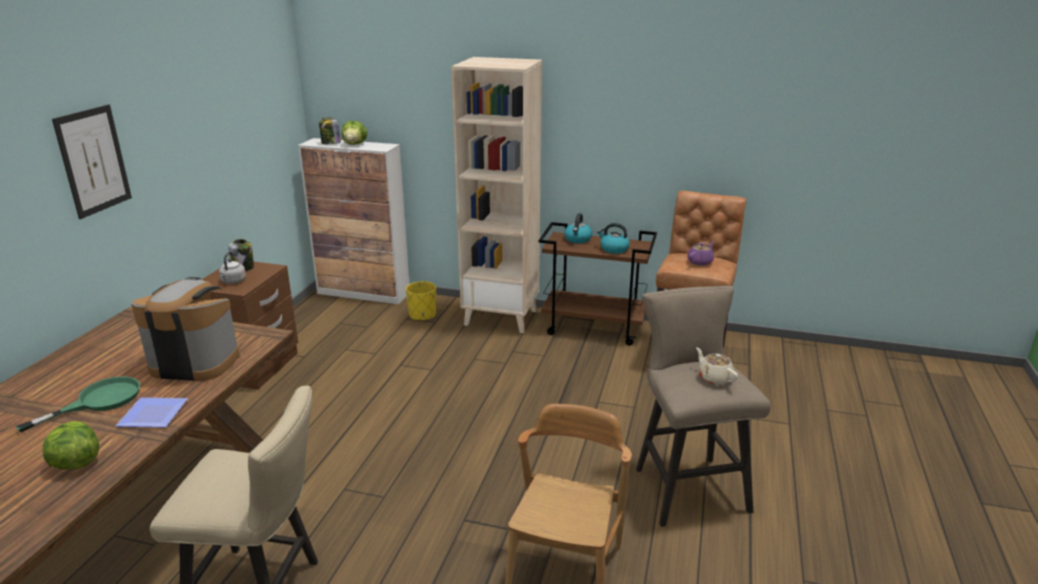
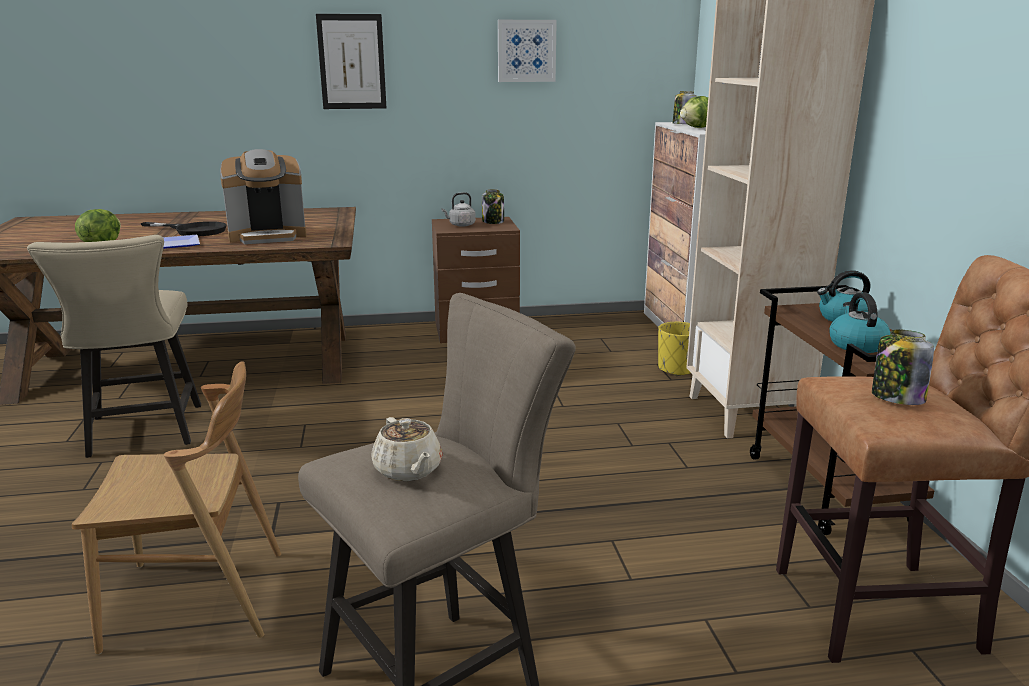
camera: 65 degrees right, 5 degrees down
green frying pan [15,377,140,432] -> black frying pan [140,221,227,236]
coffee machine [131,277,240,381] -> coffee machine turned 90 degrees clockwise [220,149,307,244]
purple teapot [687,241,714,266] -> jar [872,329,934,405]
beige teapot [696,347,738,385] -> beige teapot turned 120 degrees clockwise [371,417,443,481]
none -> picture [498,20,557,82]

